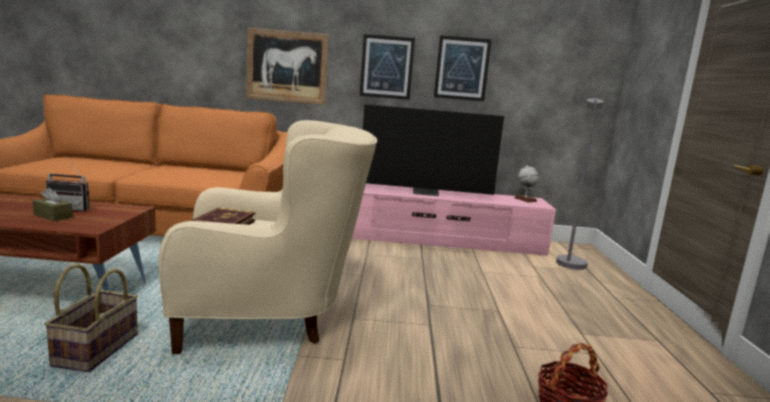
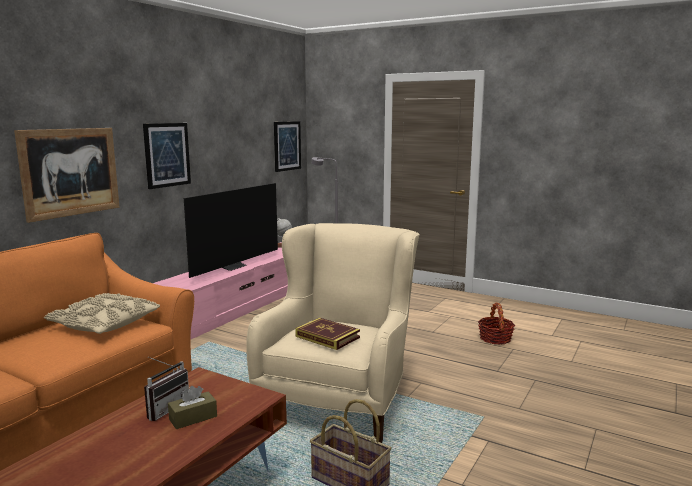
camera: 60 degrees left, 0 degrees up
picture [434,35,492,101] -> picture moved to [274,121,301,172]
none -> beige pillow [44,293,160,334]

